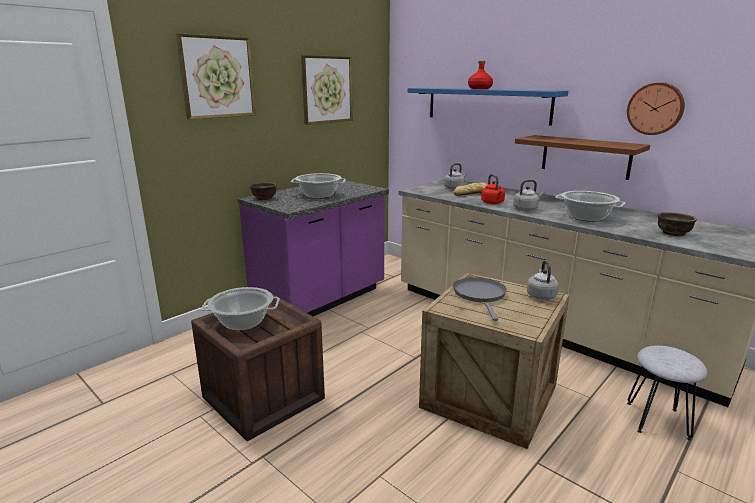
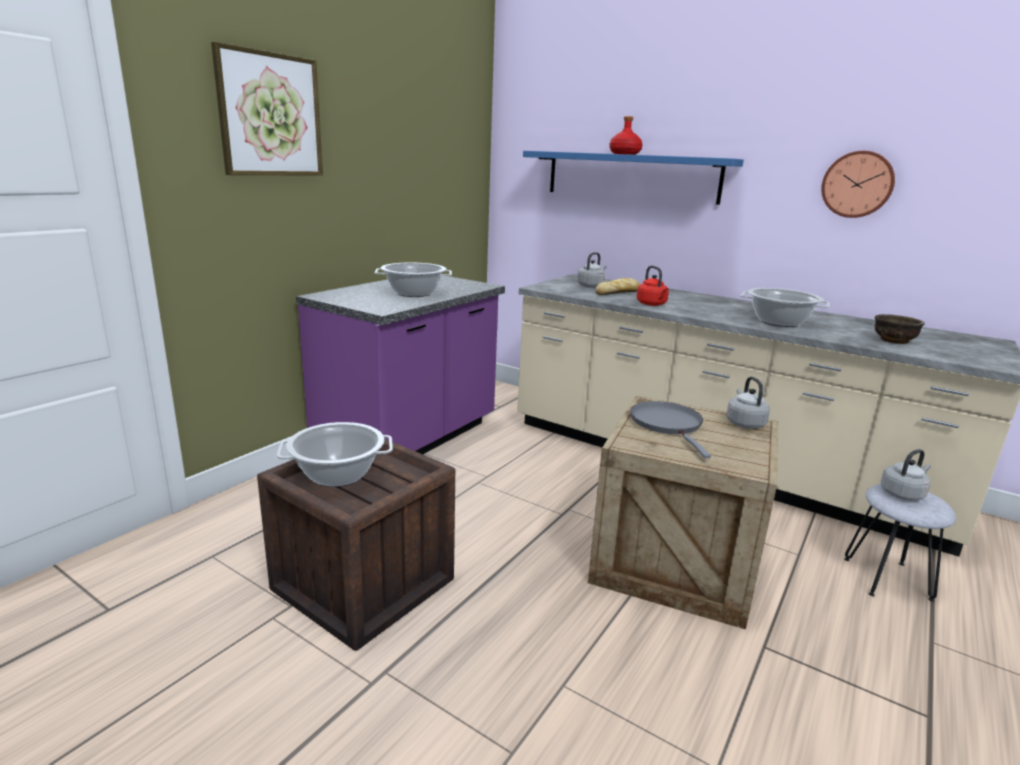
camera: 10 degrees left, 0 degrees up
brown bowl [250,182,277,200] -> none
picture [301,55,353,125] -> none
grey kettle [513,180,544,211] -> grey kettle moved to [881,449,931,501]
brown shelf [515,135,650,180] -> none

